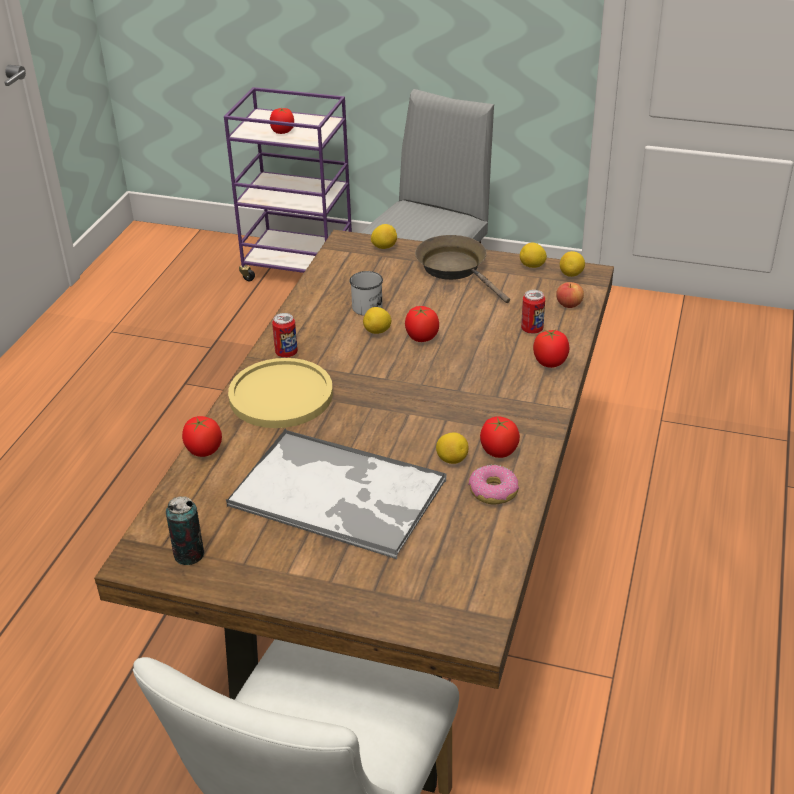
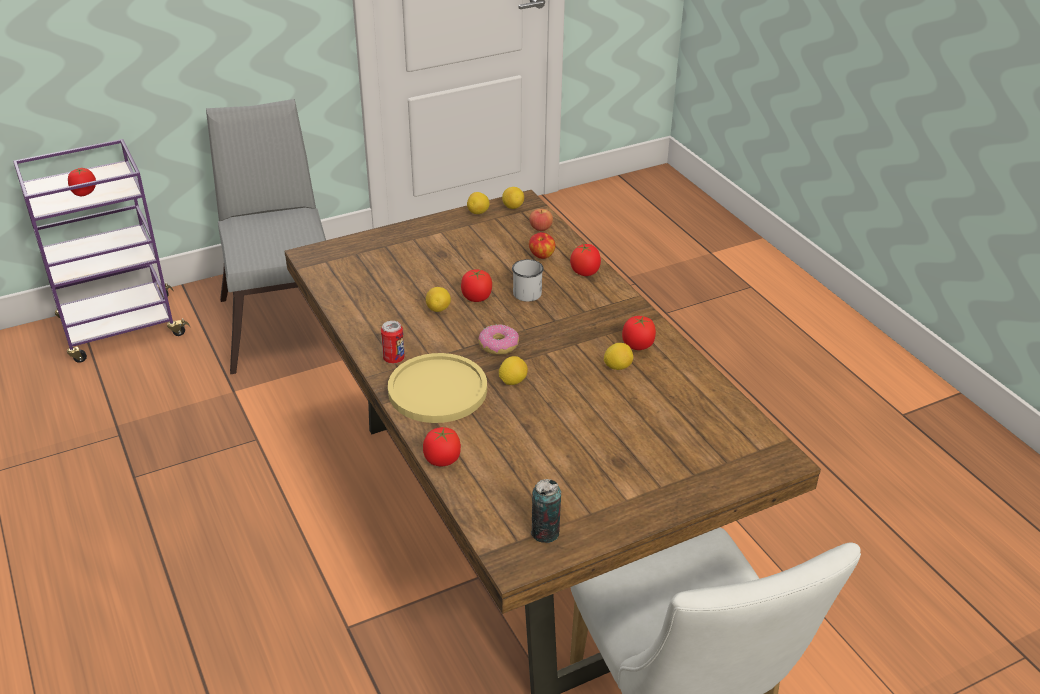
camera: 45 degrees left, 0 degrees up
tray [226,429,447,559] -> none
white mug [349,271,383,316] -> white mug moved to [512,259,544,302]
lemon [371,224,397,249] -> lemon moved to [499,356,528,385]
brown frying pan [415,235,510,303] -> none
donut [468,465,519,505] -> donut moved to [478,324,519,355]
can [521,290,545,334] -> apple [529,232,555,259]

